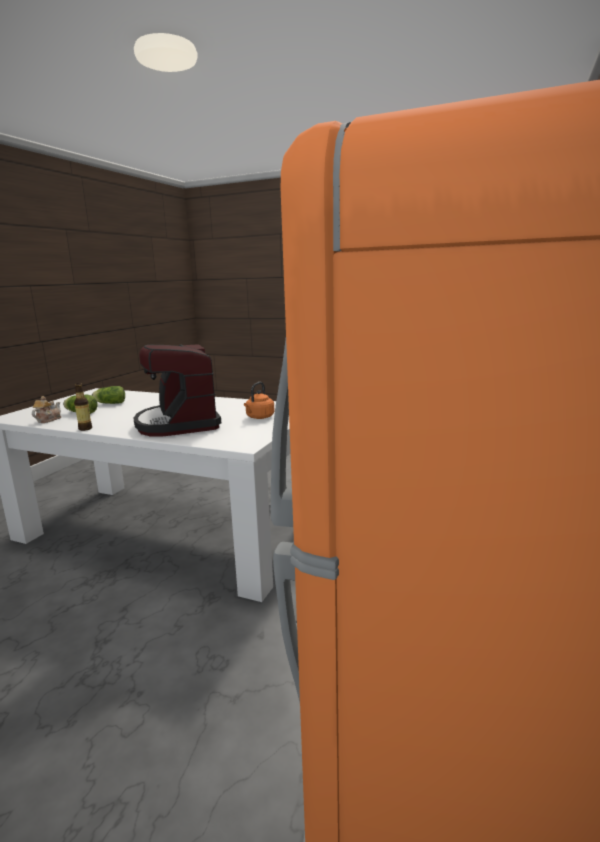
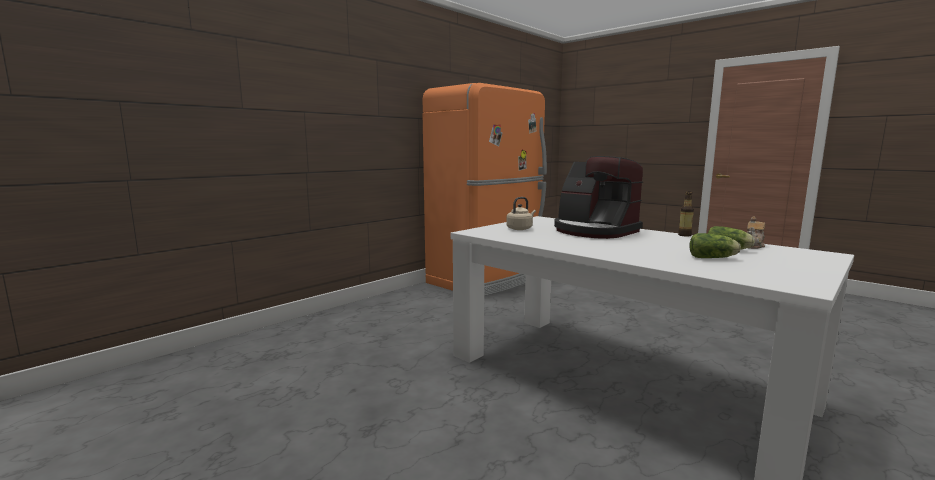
camera: 160 degrees left, 5 degrees down
coffee machine [133,344,221,436] -> coffee machine turned 135 degrees clockwise [554,156,643,239]
orange kettle [244,382,275,419] -> beige kettle [506,197,536,230]

